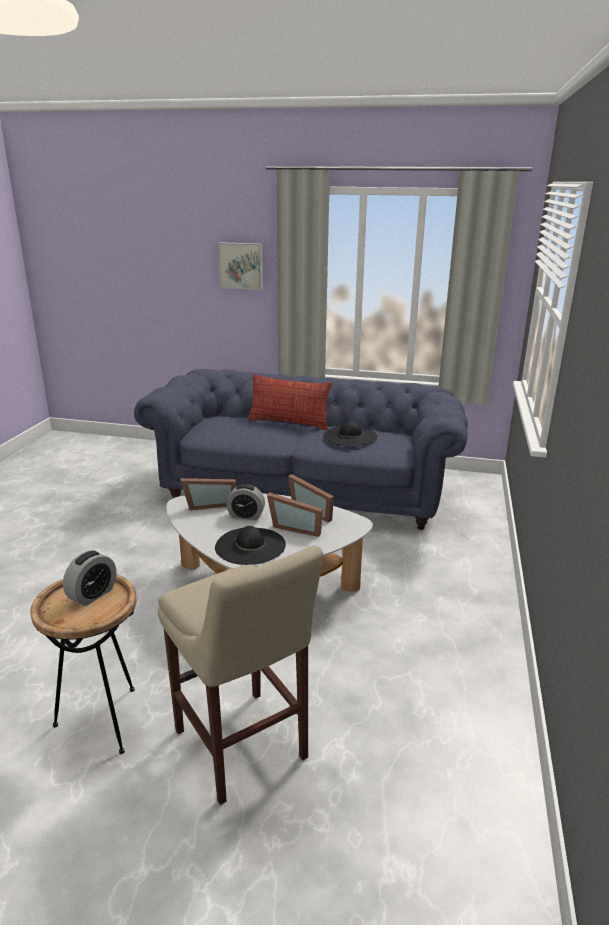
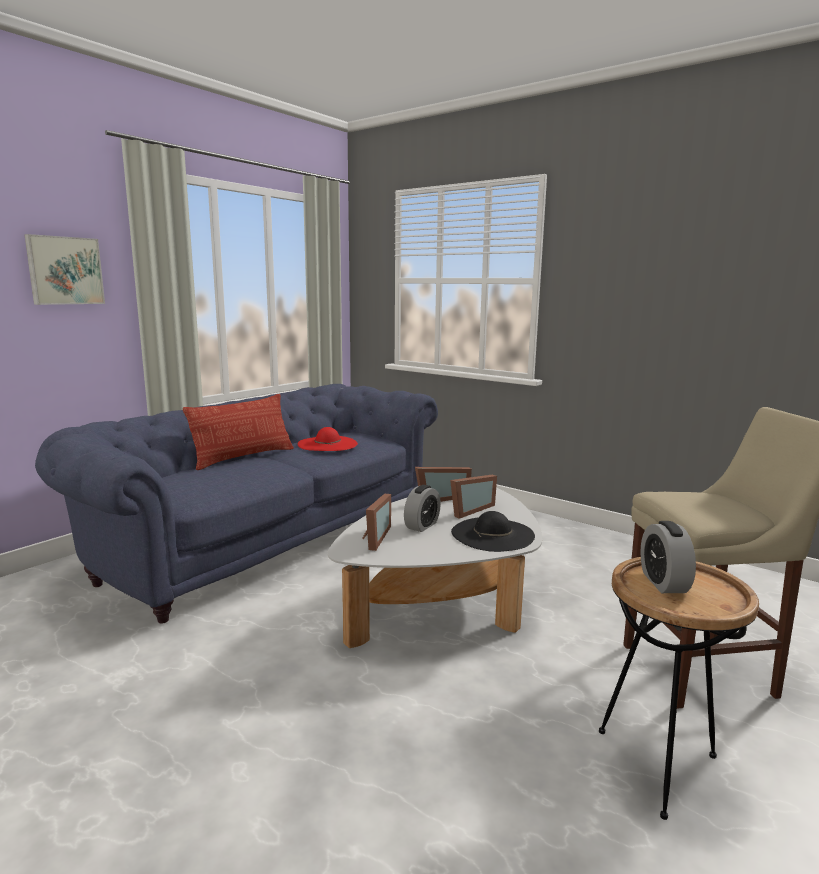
camera: 65 degrees left, 10 degrees down
alarm clock [63,550,116,606] -> alarm clock turned 150 degrees counterclockwise [640,521,696,593]
black hat [324,421,377,447] -> red hat [298,427,358,451]

